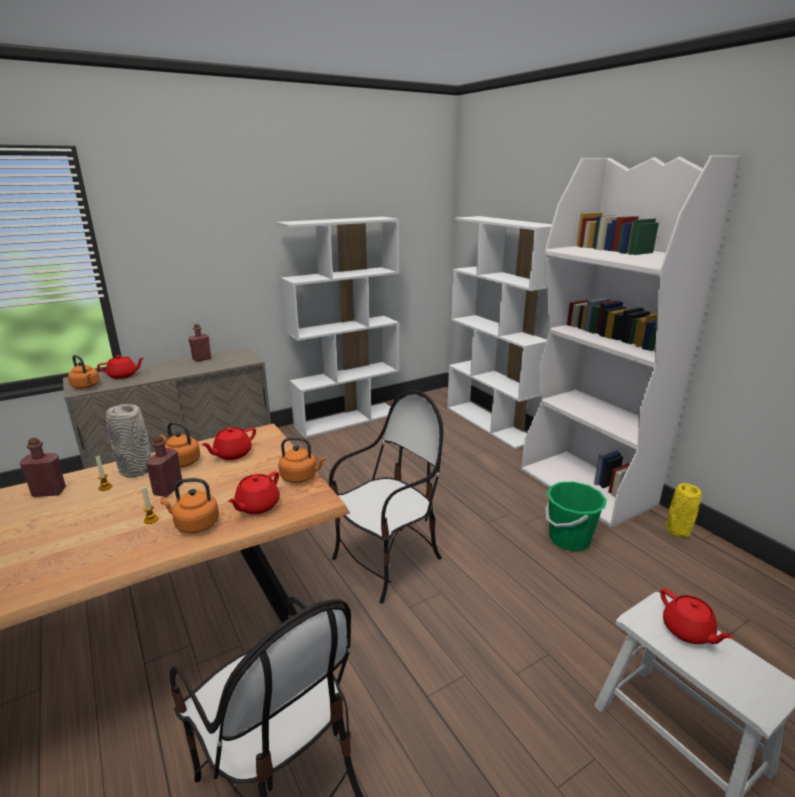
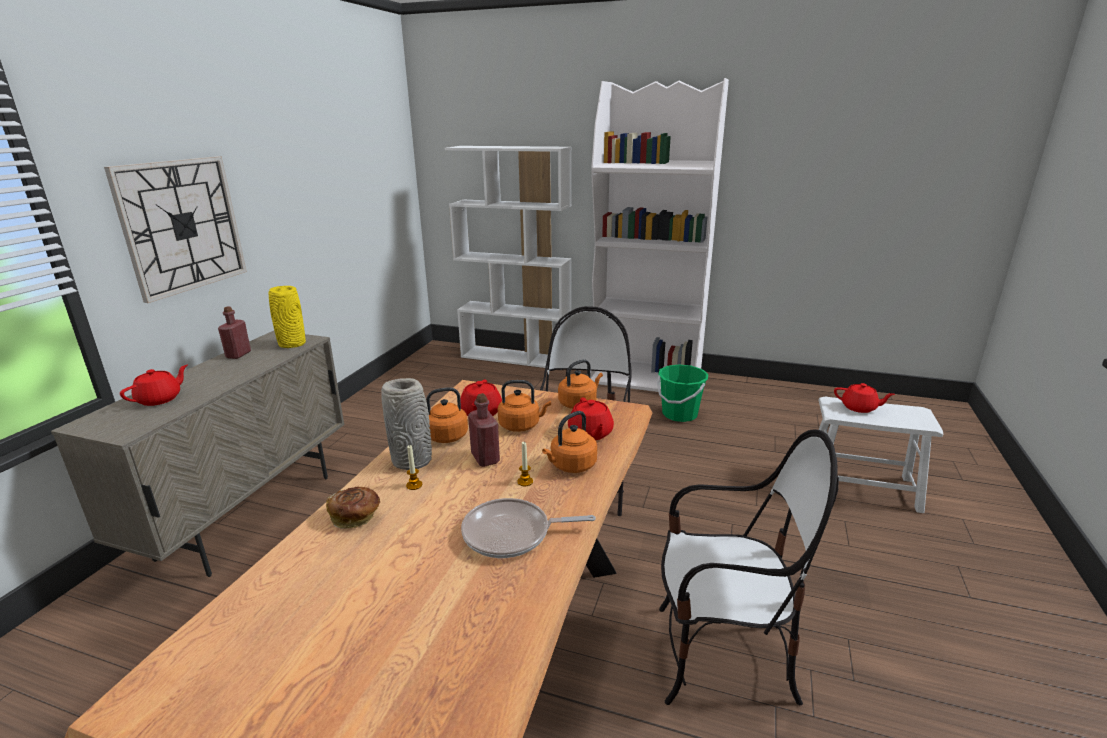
camera: 40 degrees left, 0 degrees up
red bottle [20,438,66,497] -> bread [326,487,380,528]
orange kettle [68,355,100,389] -> orange kettle moved to [498,380,551,432]
white bookcase [276,217,399,438] -> none
yellow vase [666,483,702,538] -> yellow vase moved to [268,286,306,348]
none -> wall clock [104,156,247,303]
none -> frying pan [461,498,596,558]

